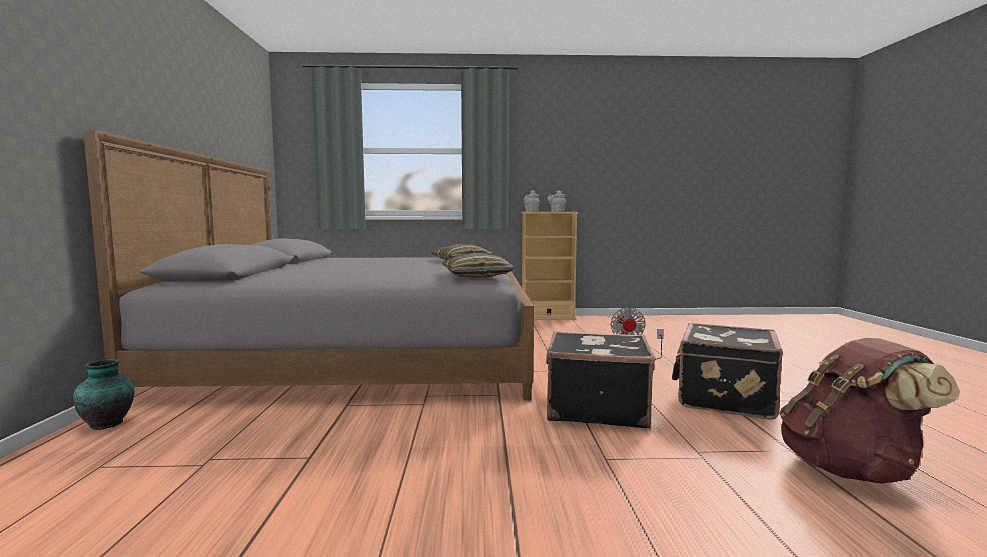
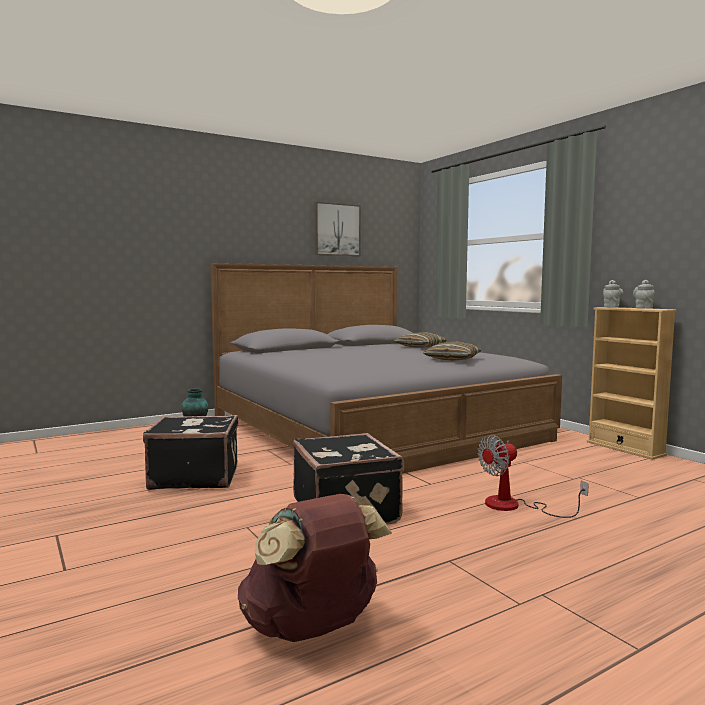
camera: 60 degrees right, 0 degrees up
pillow [443,253,514,278] -> pillow moved to [393,332,447,348]
black suitcase [672,323,783,420] -> black suitcase moved to [143,415,238,490]
none -> picture [315,202,361,256]

